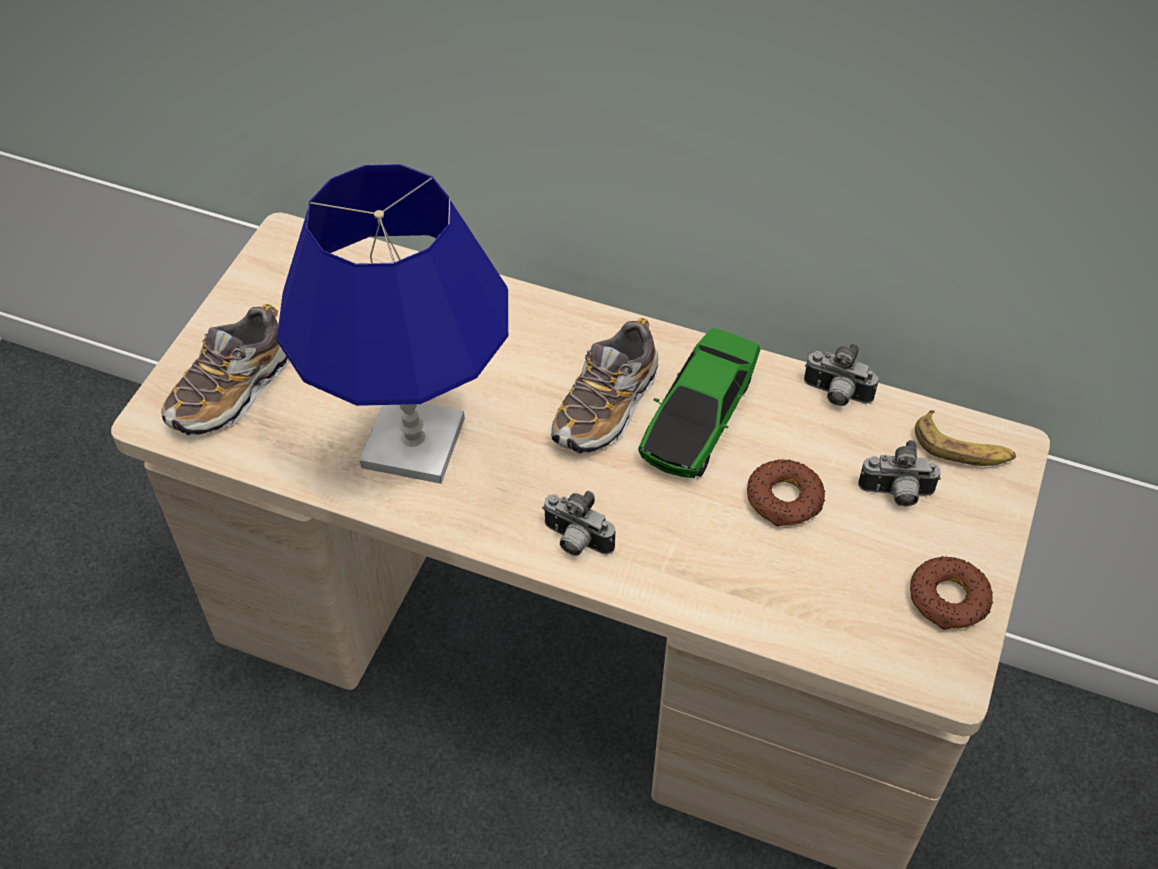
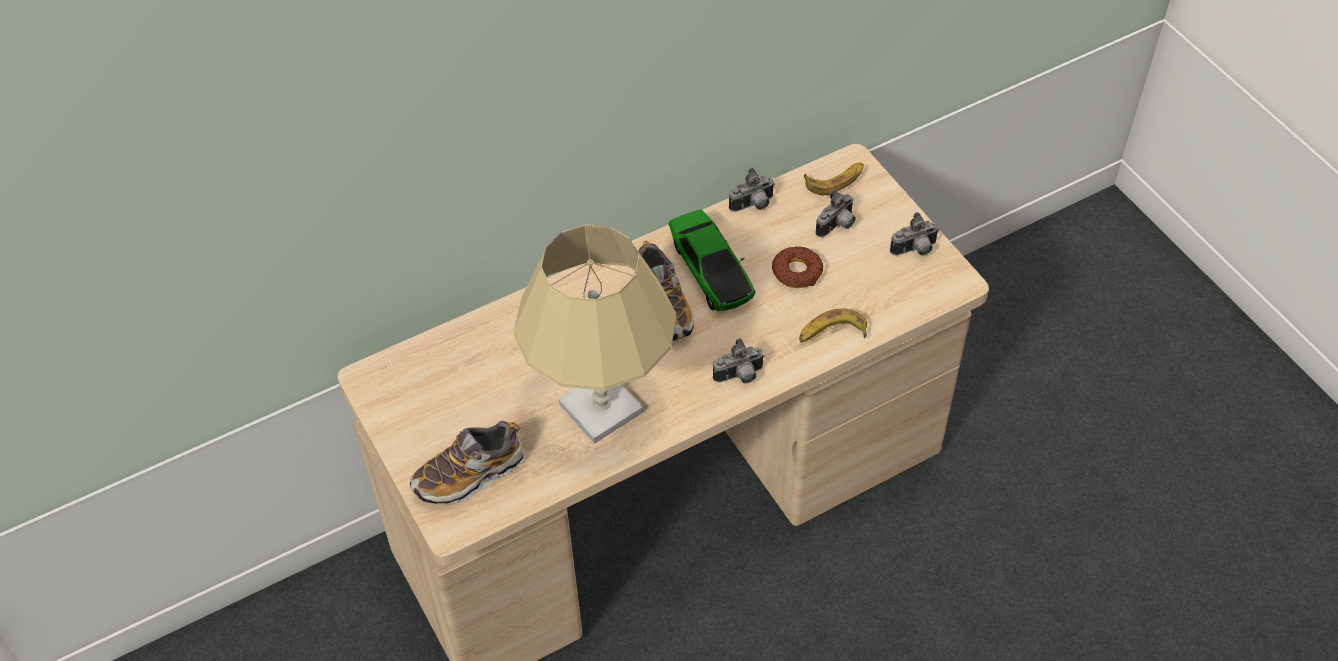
camera: 50 degrees left, 0 degrees up
shoe [161,304,289,435] -> shoe turned 75 degrees clockwise [410,421,525,504]
blue table lamp [277,164,508,484] -> beige table lamp [513,224,677,444]
donut [910,556,993,630] -> camera [890,212,939,256]
none -> banana [799,308,867,342]

